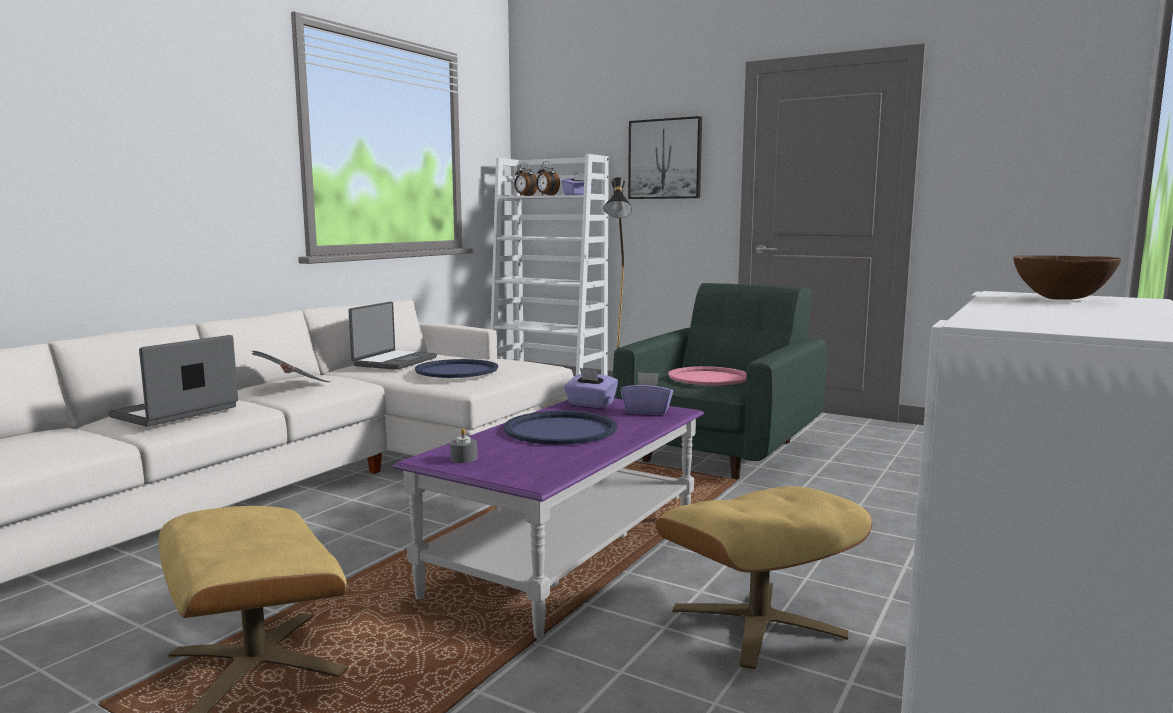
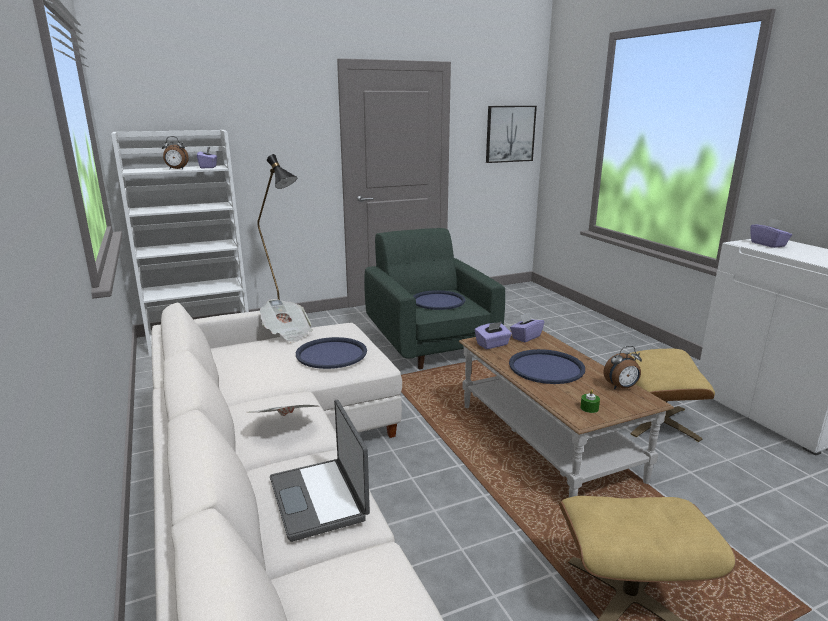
camera: 55 degrees left, 10 degrees up
laptop [348,301,437,370] -> none
purple coffee table [393,398,704,641] -> brown coffee table [459,330,674,497]
grey candle [450,428,477,463] -> green candle [580,389,600,413]
alarm clock [514,163,537,196] -> alarm clock moved to [604,346,642,389]
picture [628,116,702,199] -> picture moved to [486,106,537,163]
pink tray [668,366,747,386] -> blue tray [413,290,466,310]
brown bowl [1013,255,1121,300] -> purple tissue box [750,218,792,248]
none -> newspaper [259,299,313,343]

